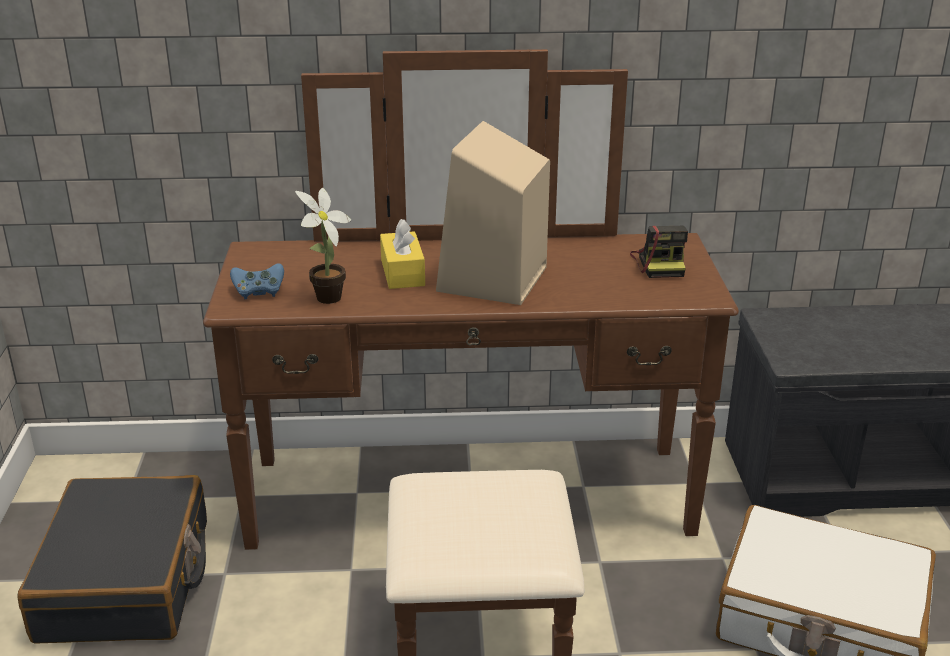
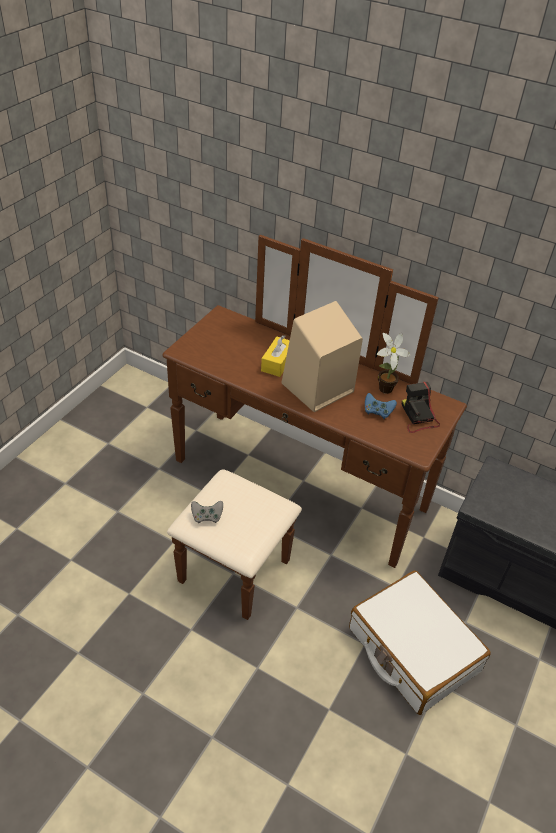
camera: 30 degrees right, 15 degrees up
black suitcase [17,475,207,644] -> none
blue game controller [230,263,284,299] -> blue game controller moved to [365,393,397,419]
potted plant [295,188,351,304] -> potted plant moved to [377,333,410,394]
camera [630,225,688,278] -> camera turned 135 degrees clockwise [402,382,440,433]
none -> grey game controller [191,501,223,523]

